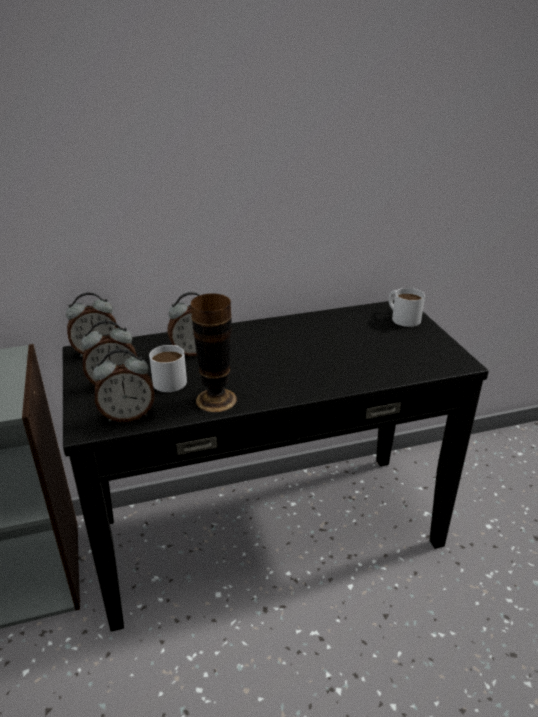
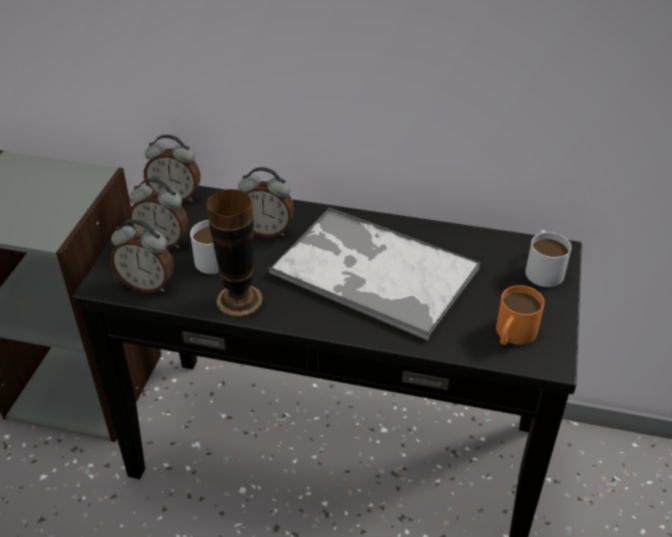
camera: 30 degrees right, 10 degrees up
none -> tray [268,207,481,341]
none -> orange mug [496,285,545,345]

